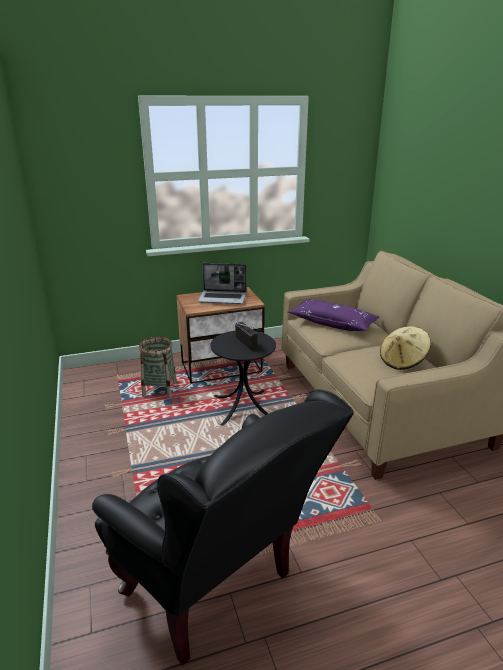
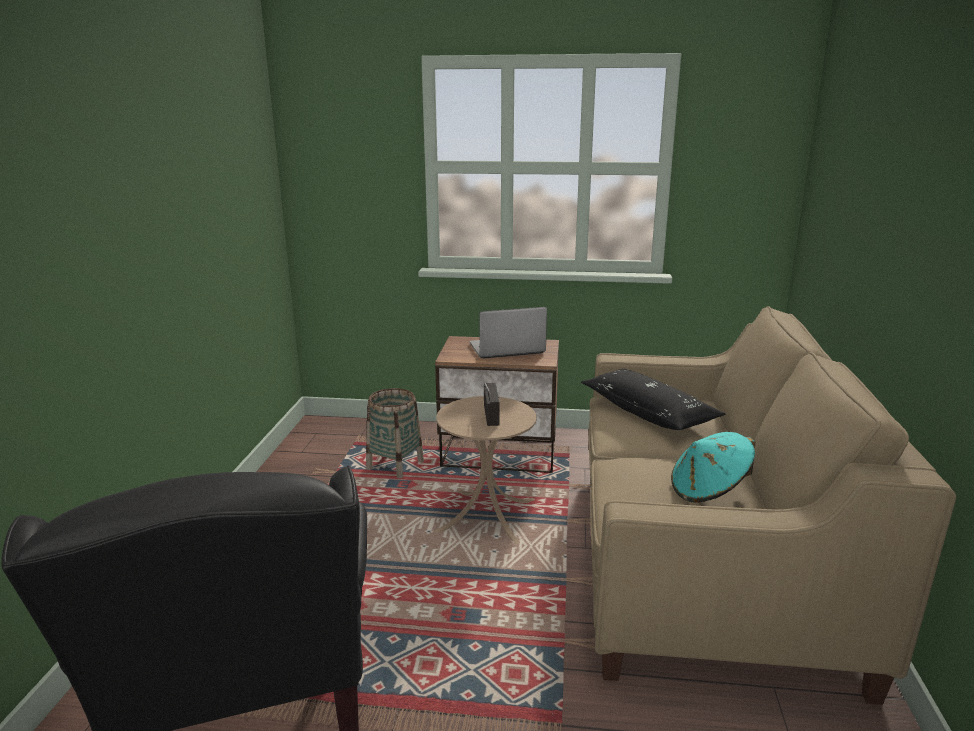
camera: 25 degrees right, 5 degrees down
laptop [198,263,247,304] -> laptop turned 135 degrees clockwise [470,307,547,359]
black side table [210,331,276,426] -> beige side table [435,396,537,544]
purple pillow [288,299,379,331] -> black pillow [581,369,725,430]
beige hat [380,326,431,370] -> turquoise hat [671,432,755,503]

